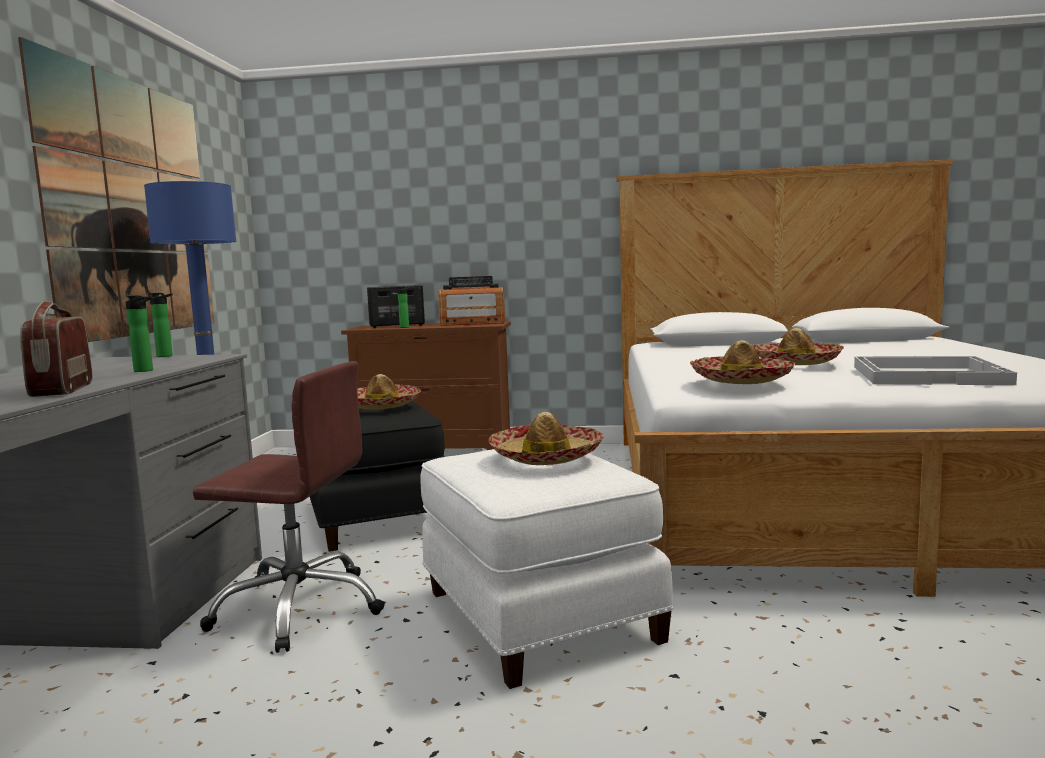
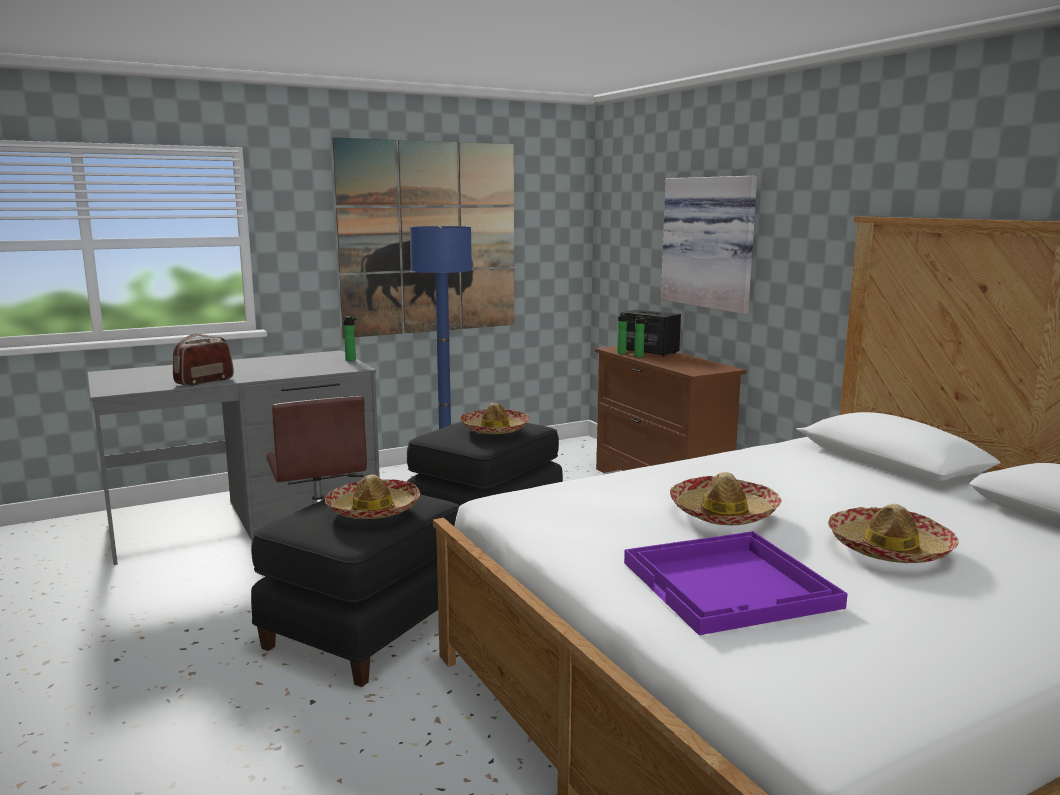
camera: 55 degrees right, 5 degrees up
bottle [126,295,153,372] -> bottle moved to [617,313,629,354]
white ottoman [420,449,673,689] -> black ottoman [251,494,460,687]
radio [438,276,505,326] -> none
hat [690,340,795,384] -> hat moved to [828,504,959,563]
white tray [854,356,1017,385] -> purple tray [624,531,848,635]
none -> picture [661,176,757,314]

